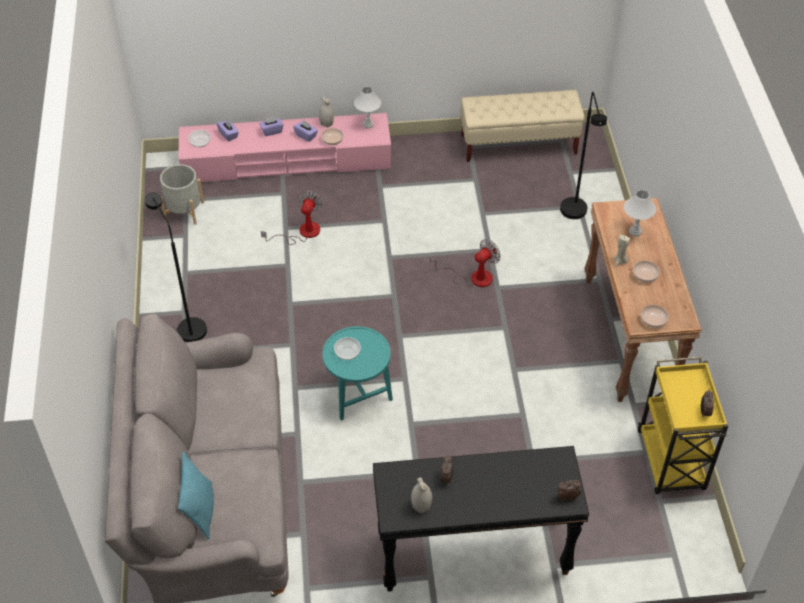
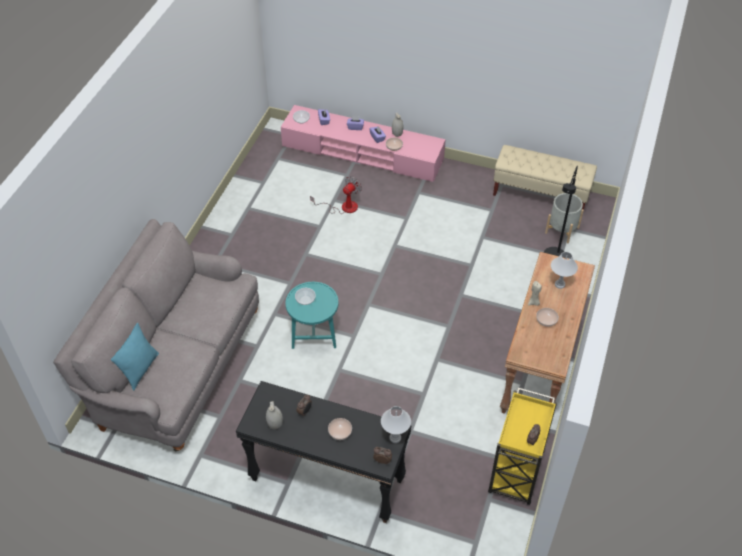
camera: 25 degrees right, 0 degrees up
black floor lamp [145,192,207,342] -> none
grey planter [160,164,204,225] -> grey planter moved to [545,193,584,243]
white table lamp [354,87,381,129] -> white table lamp moved to [381,406,411,443]
fan [431,239,501,287] -> none
bowl [641,305,669,328] -> bowl moved to [328,418,352,440]

